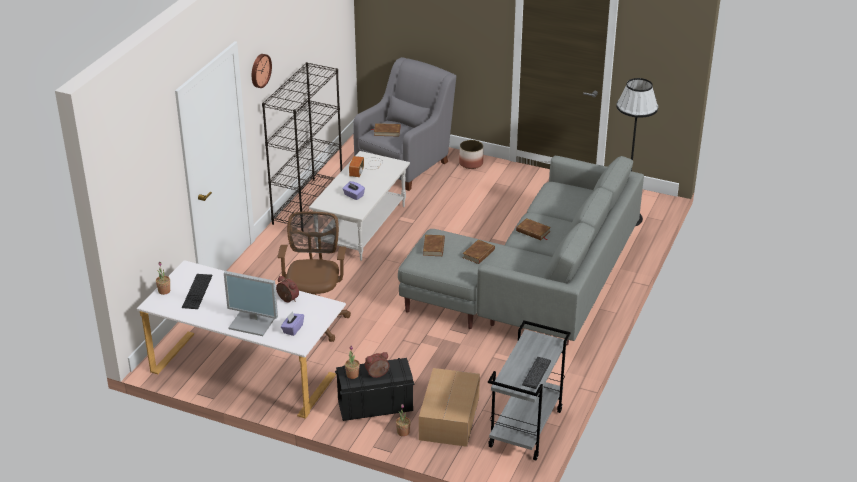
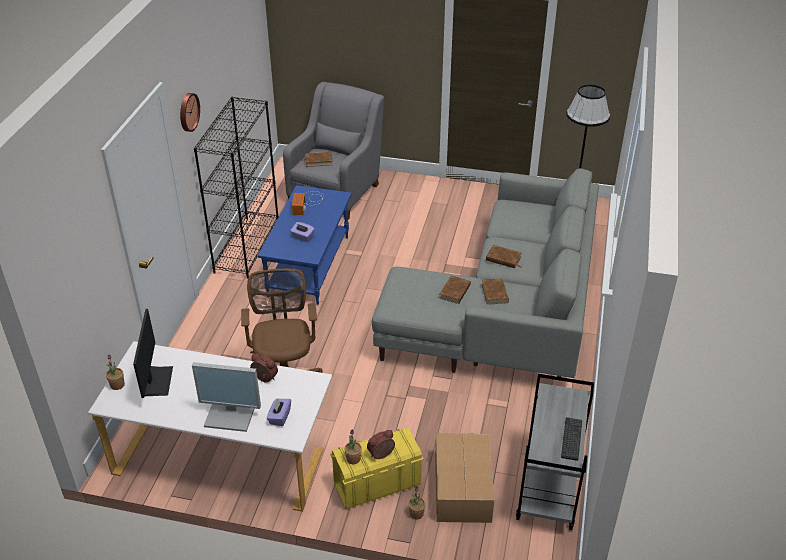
camera: 10 degrees left, 5 degrees up
keyboard [182,274,212,309] -> monitor [133,309,173,398]
white coffee table [309,151,410,261] -> blue coffee table [258,185,352,305]
black storage box [335,358,414,421] -> yellow storage box [330,428,424,509]
brown book [423,235,445,256] -> brown book moved to [482,278,509,305]
planter [459,140,483,169] -> none

